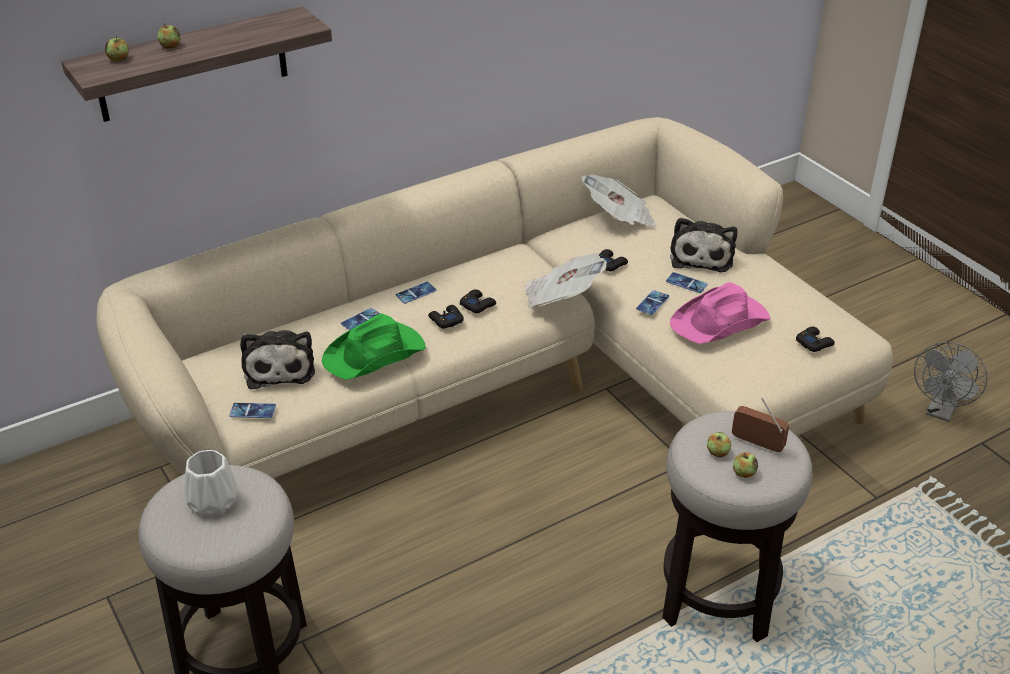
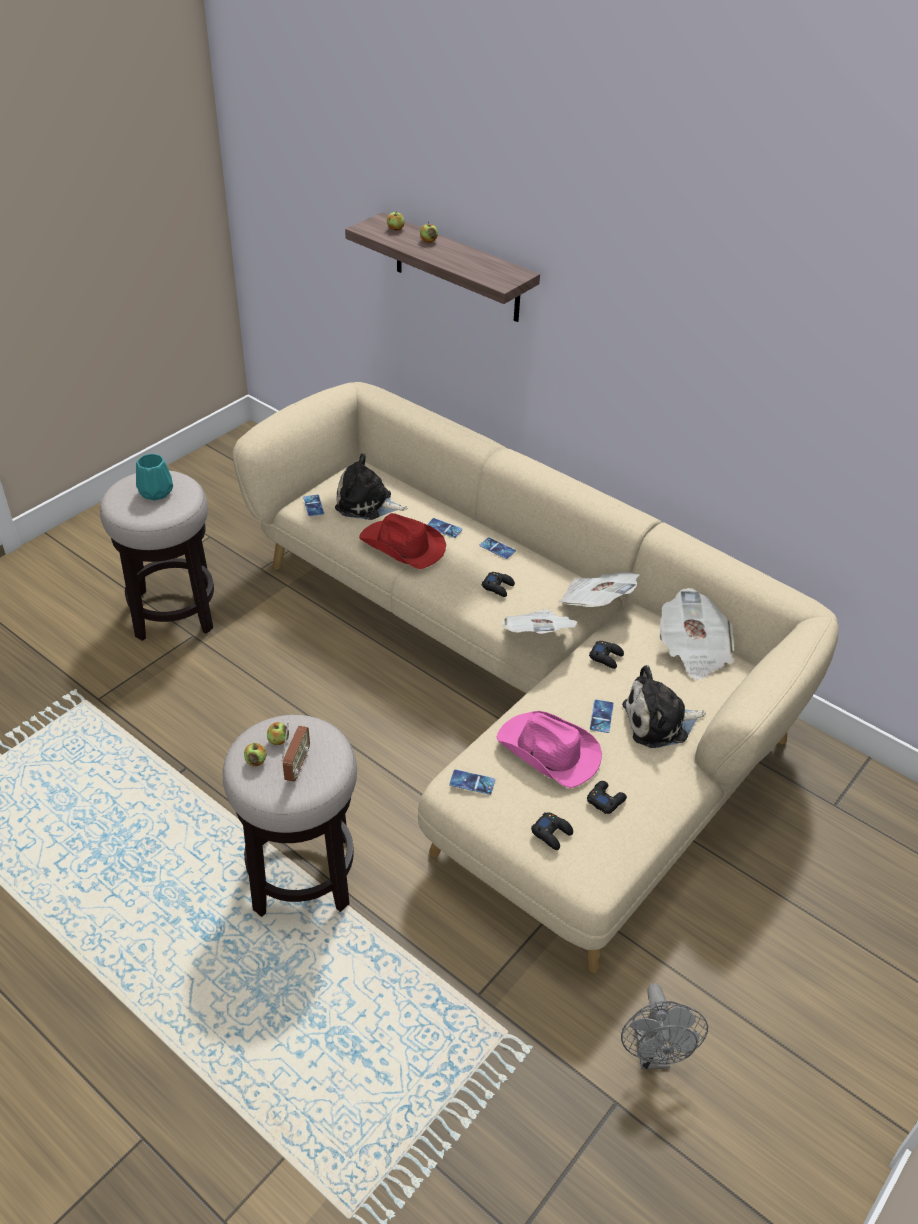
camera: 70 degrees right, 5 degrees up
white vase [184,450,237,517] -> turquoise vase [136,454,173,500]
plush toy [240,330,315,389] -> plush toy turned 45 degrees clockwise [335,453,407,520]
green hat [322,314,426,380] -> red hat [359,513,446,569]
black game controller [428,305,464,329] -> black game controller moved to [587,781,627,814]
phone [636,290,669,315] -> phone moved to [449,769,495,795]
grey fan [914,342,987,422] -> grey fan turned 105 degrees counterclockwise [621,983,708,1069]
none -> newspaper [559,572,639,607]

